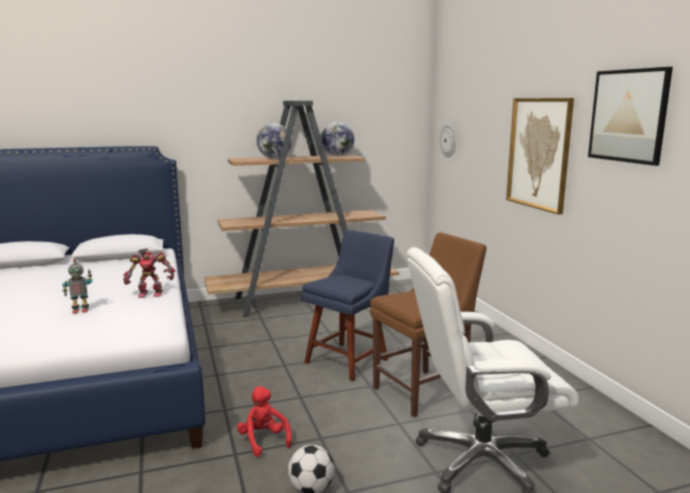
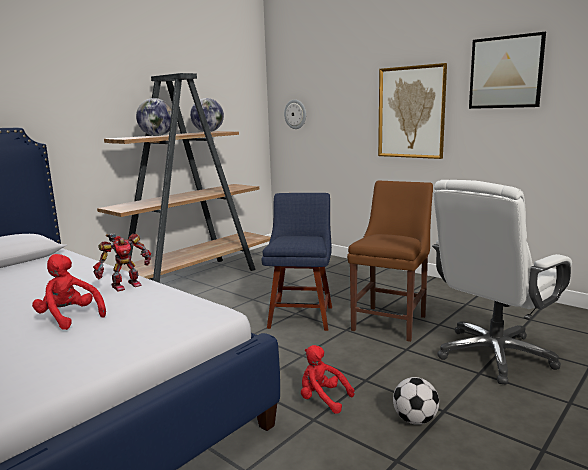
camera: 30 degrees left, 0 degrees up
toy robot [62,259,92,314] -> red plush toy [32,254,106,330]

